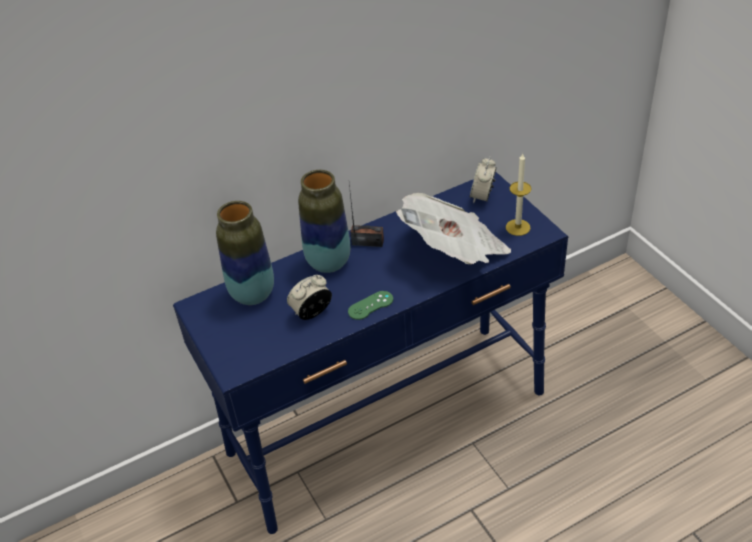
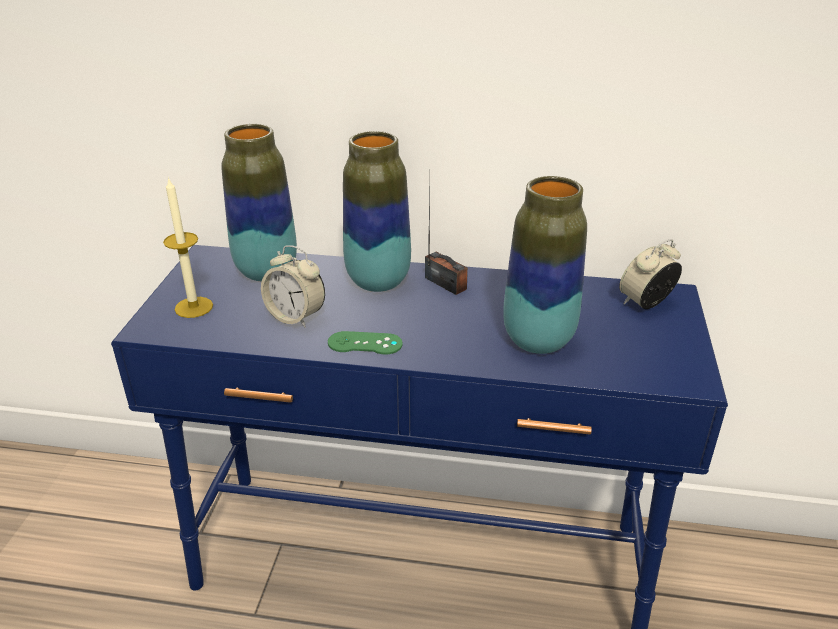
camera: 35 degrees right, 10 degrees down
alarm clock [287,275,332,320] -> alarm clock turned 150 degrees counterclockwise [261,245,325,328]
newspaper [396,193,511,265] -> vase [503,176,587,354]
candle [506,154,532,236] -> candle moved to [163,177,213,318]

